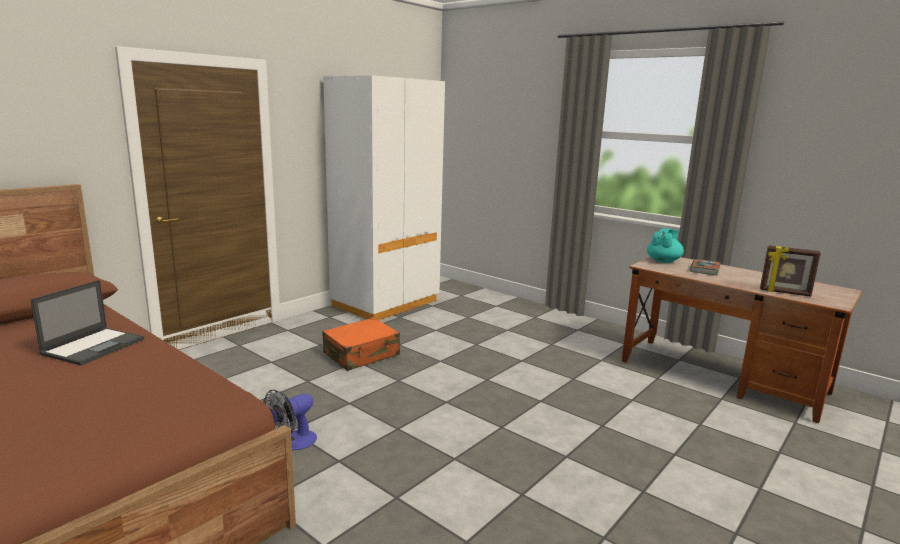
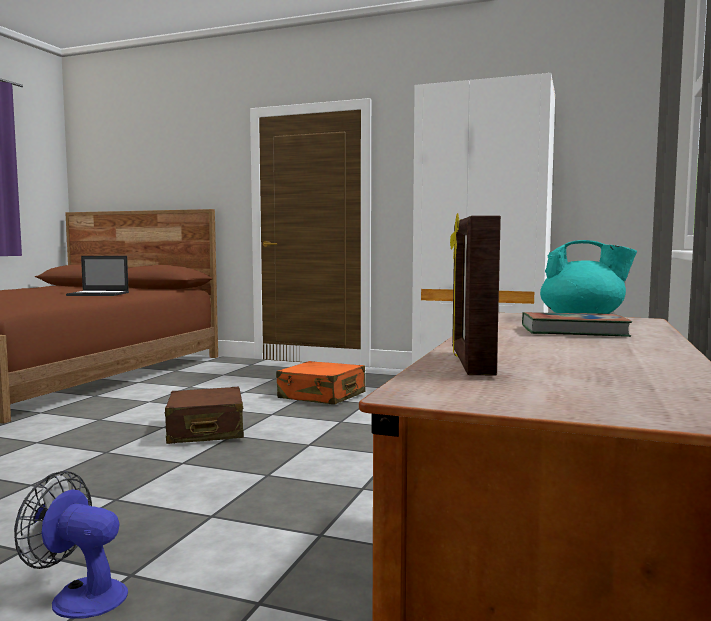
camera: 70 degrees right, 10 degrees down
fan [263,390,317,450] -> fan moved to [14,471,128,618]
none -> brown suitcase [165,387,244,444]

